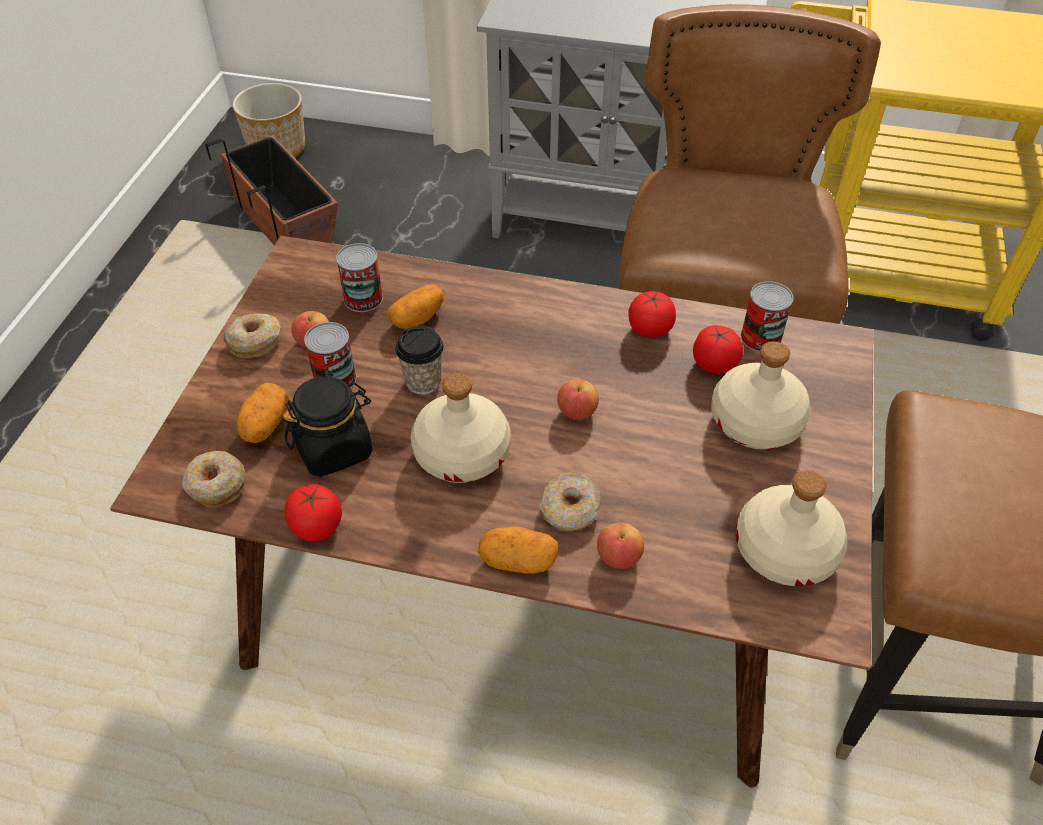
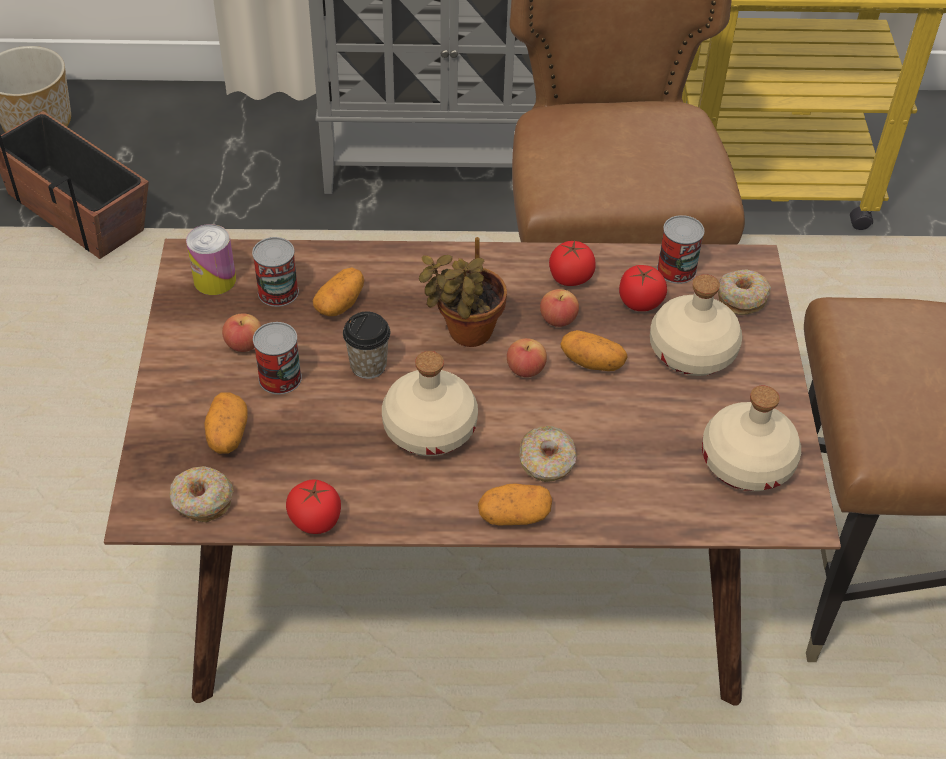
camera: 15 degrees left, 0 degrees up
donut [224,314,281,358] -> donut moved to [718,269,771,315]
black jar [282,376,373,477] -> none
apple [597,523,644,569] -> apple moved to [540,289,579,327]
none -> can [186,224,236,295]
none -> potted plant [419,237,507,347]
none -> potato [561,330,628,371]

